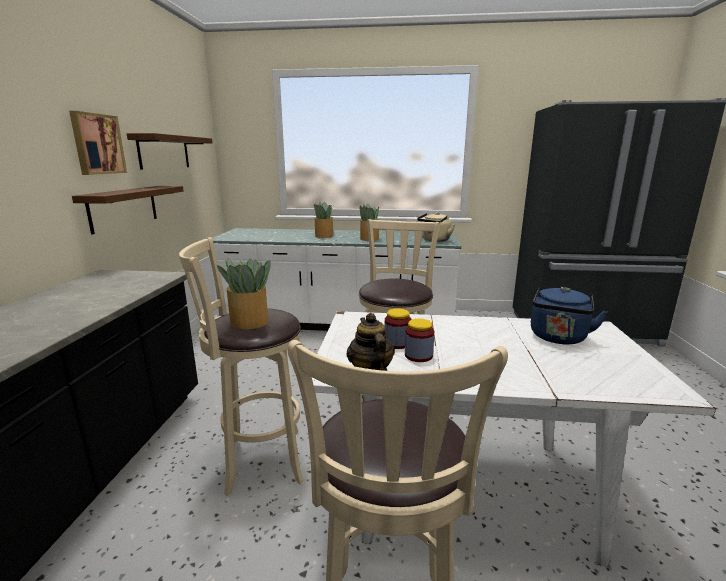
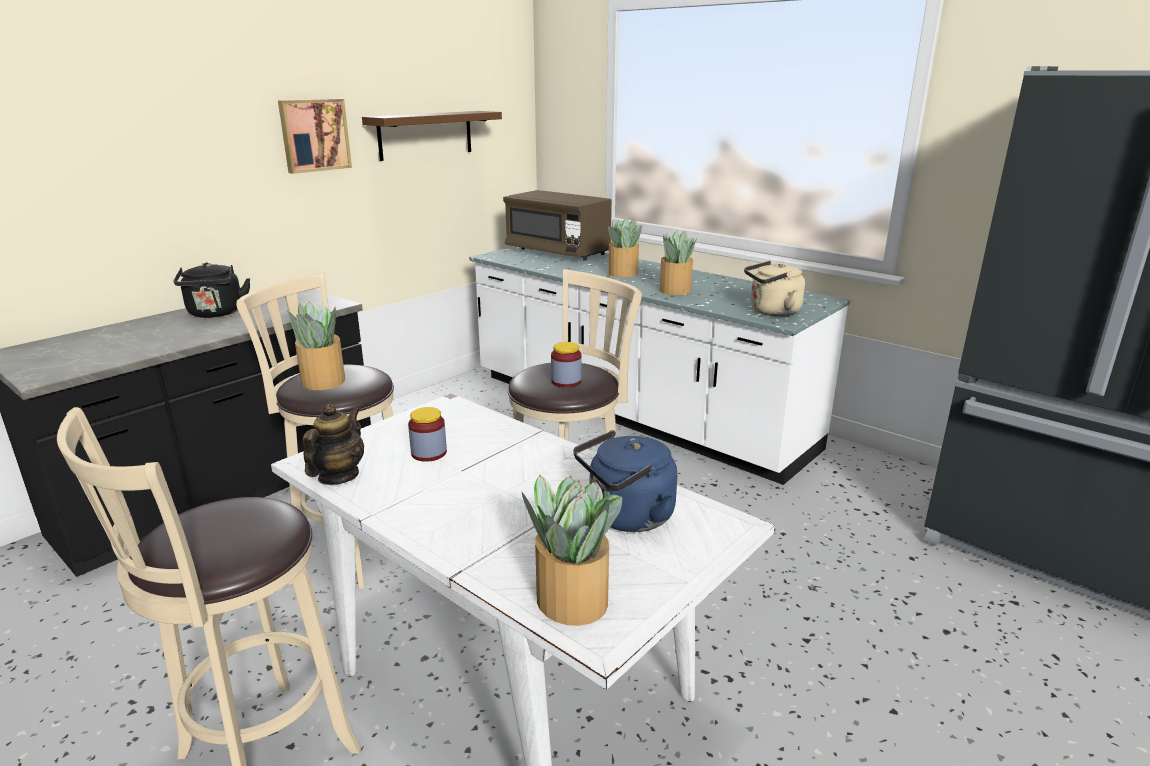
camera: 35 degrees right, 5 degrees up
brown shelf [72,186,184,234] -> none
jar [405,319,434,362] -> jar moved to [551,342,582,388]
none -> black kettle [173,262,250,318]
none -> brown microwave [503,190,611,261]
none -> potted plant [522,475,622,626]

